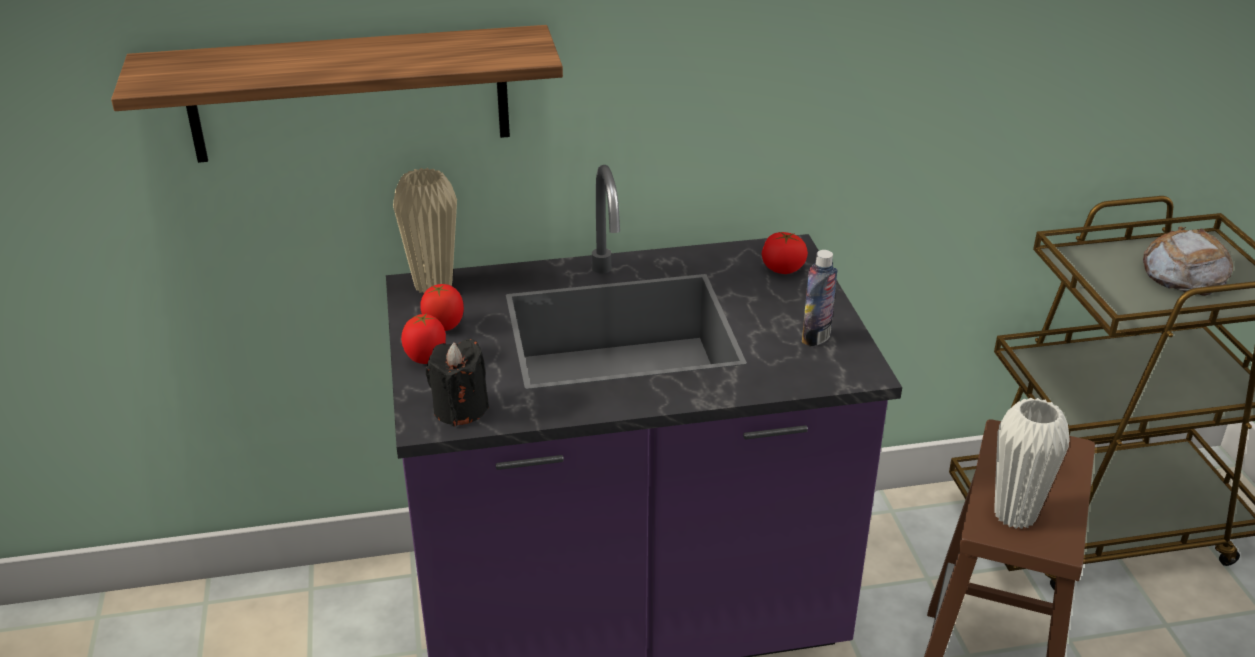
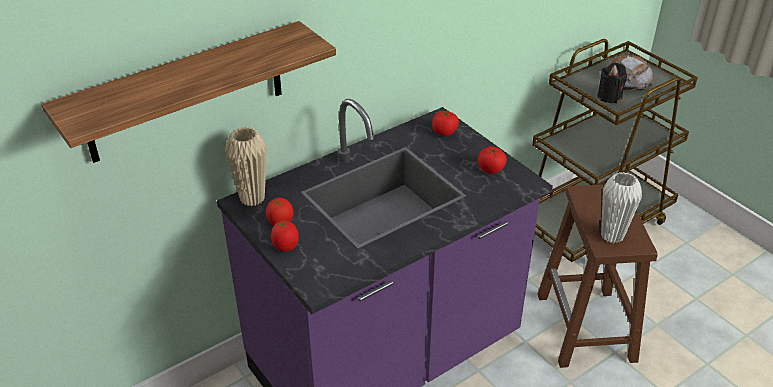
camera: 25 degrees left, 5 degrees up
black candle [426,339,489,427] -> black candle moved to [597,63,627,103]
bottle [802,250,838,347] -> tomato [478,146,507,174]

